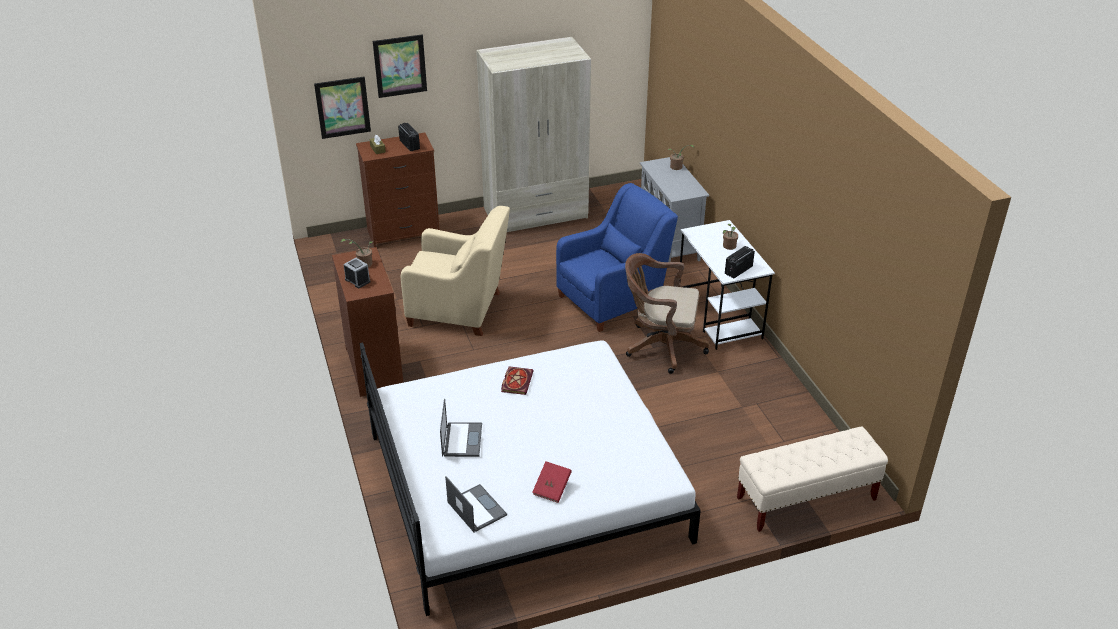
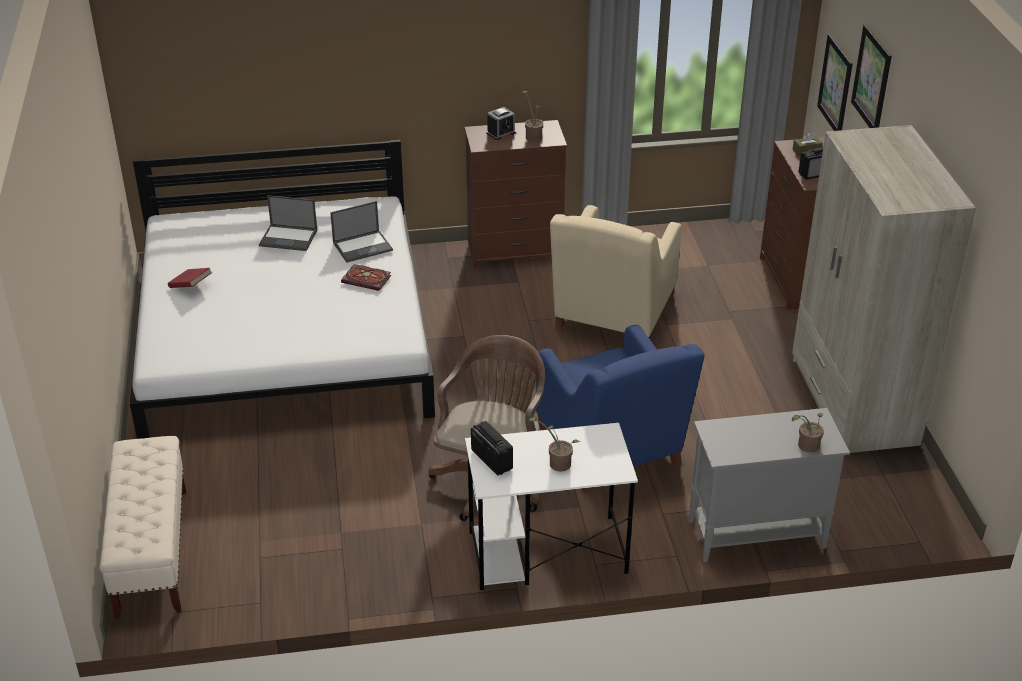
camera: 100 degrees right, 0 degrees up
laptop [445,476,507,533] -> laptop moved to [330,201,393,263]

